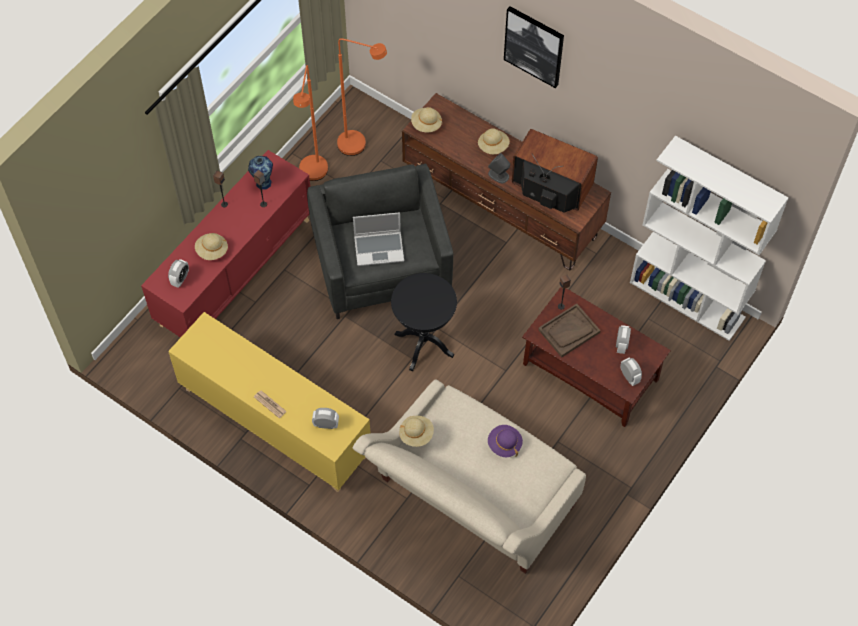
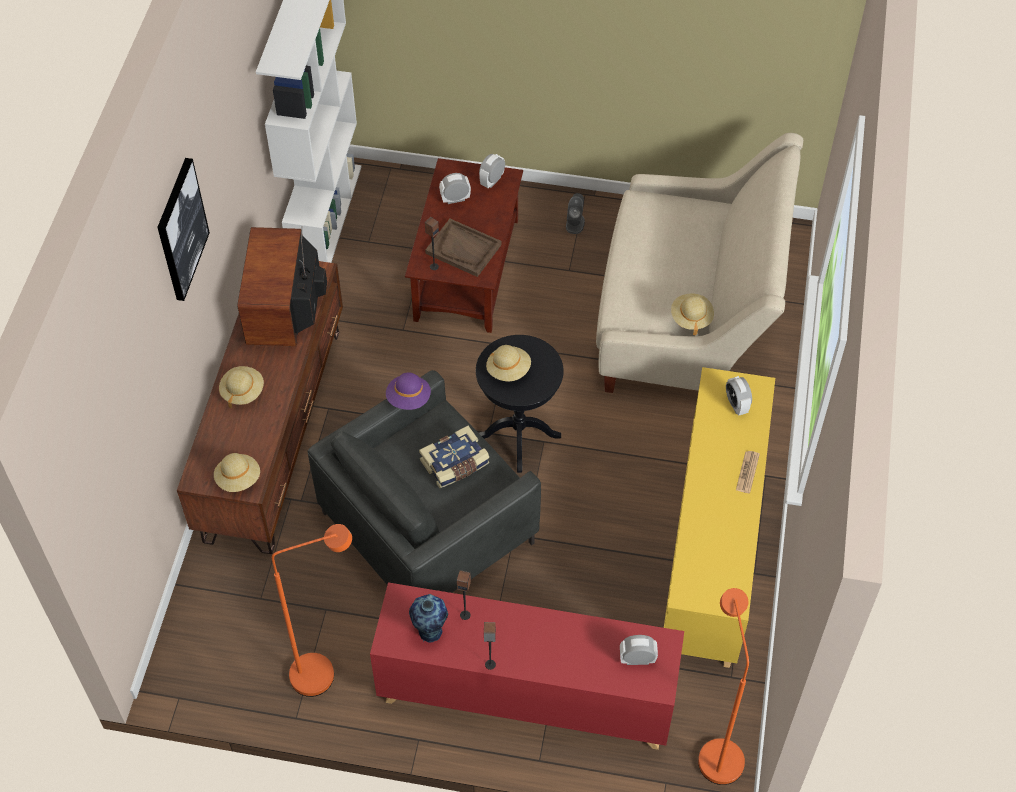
camera: 115 degrees left, 5 degrees down
beige hat [195,233,228,260] -> beige hat moved to [486,345,531,381]
orange floor lamp [337,38,387,156] -> orange floor lamp moved to [698,588,749,785]
laptop [353,212,404,266] -> book [419,426,489,489]
grey speaker [488,153,510,183] -> grey speaker moved to [566,193,585,234]
purple hat [488,425,523,457] -> purple hat moved to [386,373,431,410]

